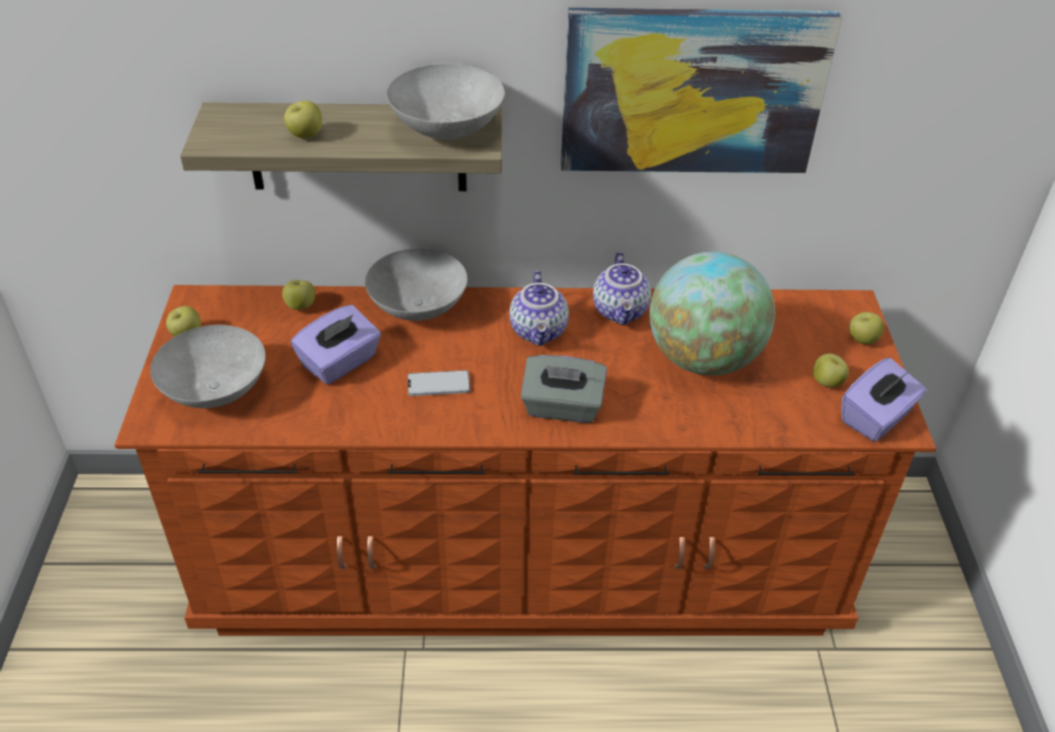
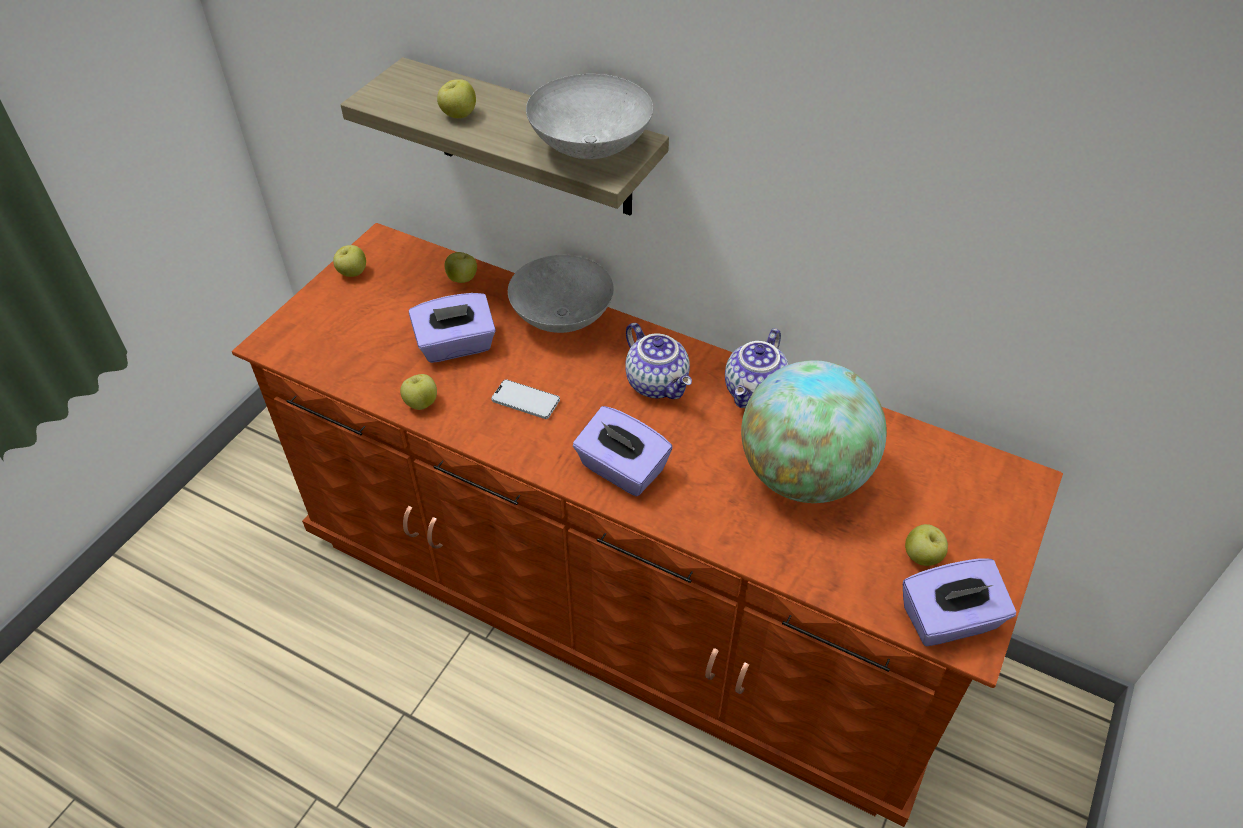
camera: 30 degrees right, 5 degrees up
grey bowl [150,325,266,408] -> none
teapot [509,270,569,346] -> teapot turned 60 degrees counterclockwise [625,323,692,399]
grey tissue box [521,355,607,423] -> purple tissue box [573,406,672,496]
picture [561,8,842,173] -> none
apple [849,312,884,345] -> apple moved to [400,374,437,410]

